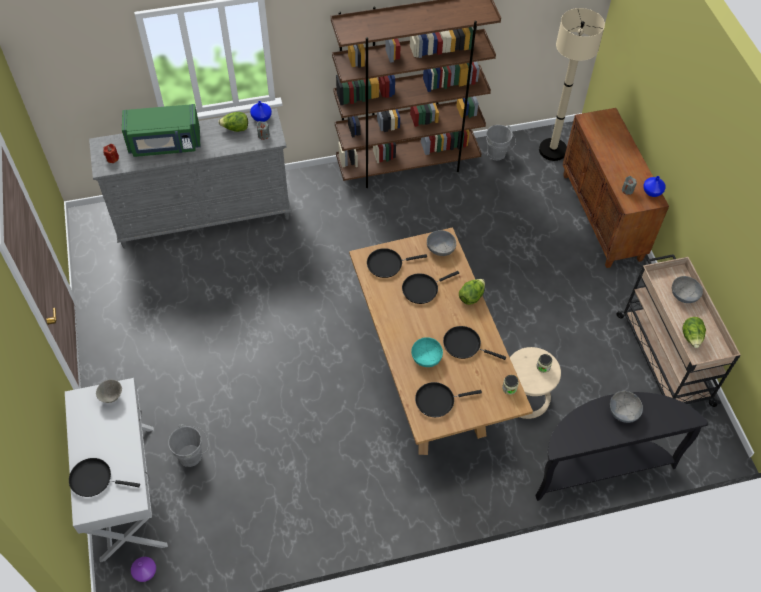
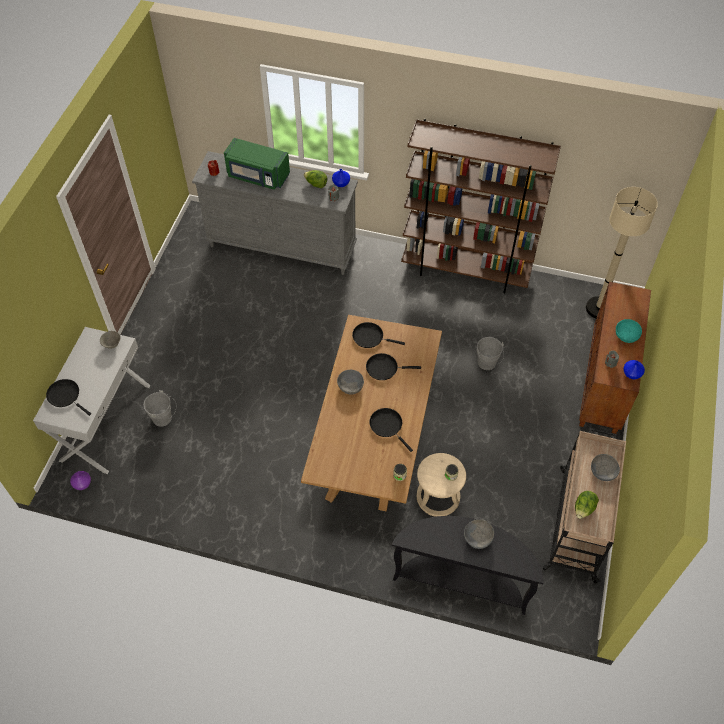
camera: 30 degrees right, 0 degrees up
turquoise bowl [411,337,443,367] -> turquoise bowl moved to [616,319,642,343]
black frying pan [415,382,482,417] -> none
grey bowl [427,230,456,256] -> grey bowl moved to [337,370,364,395]
lettuce [459,279,485,305] -> none
grey bucket [487,125,516,160] -> grey bucket moved to [476,337,504,370]

